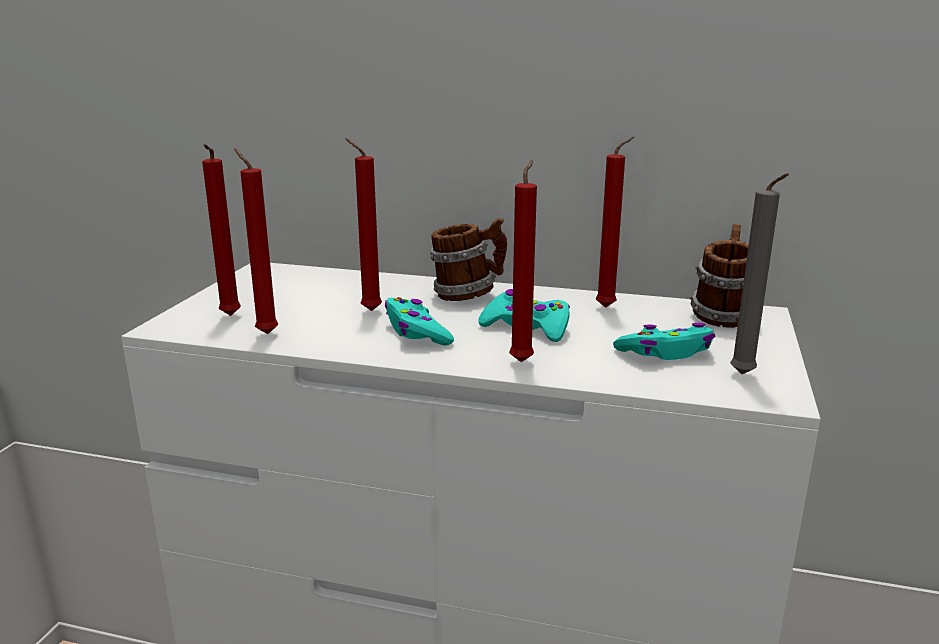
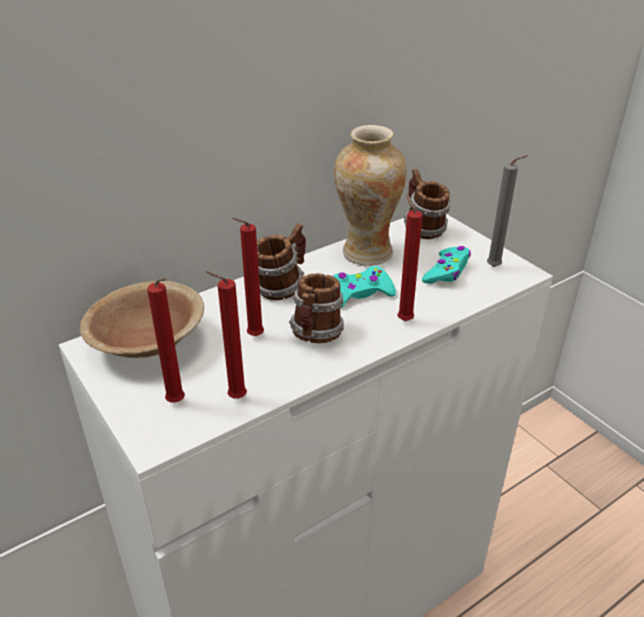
camera: 50 degrees left, 15 degrees up
turquoise game controller [385,297,454,346] -> mug [289,274,344,343]
red candle [596,137,635,308] -> vase [334,125,407,266]
none -> brown bowl [80,281,204,358]

